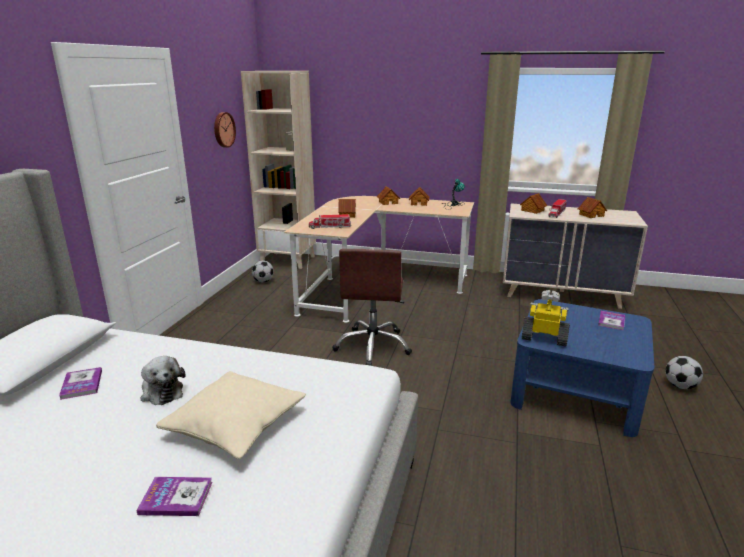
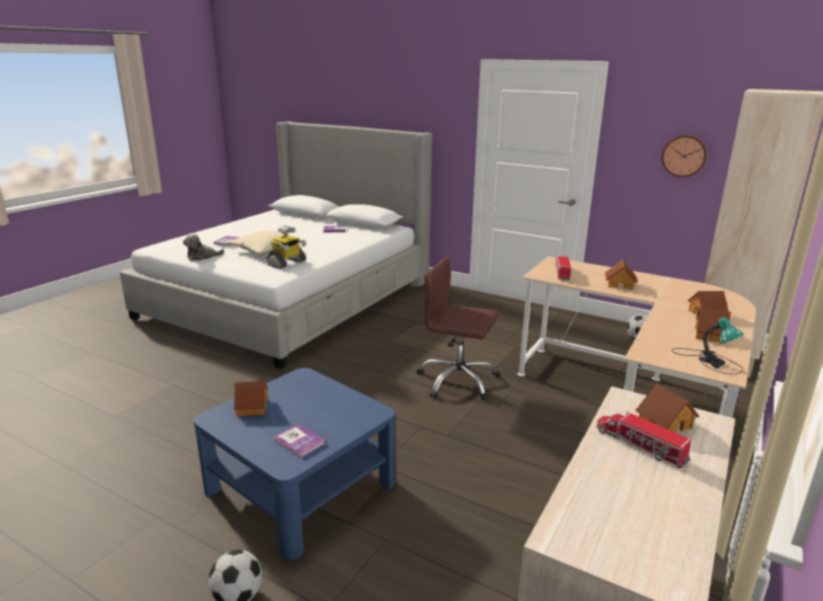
camera: 105 degrees right, 0 degrees up
plush toy [140,356,186,405] -> plush toy moved to [183,233,225,261]
toy robot [522,290,570,347] -> toy robot moved to [267,226,306,269]
toy house [578,197,607,218] -> toy house moved to [234,381,268,417]

